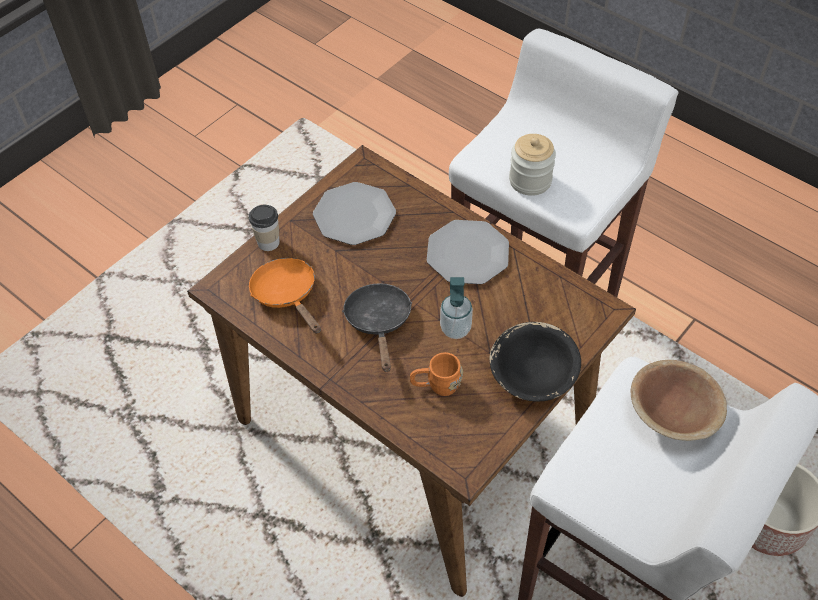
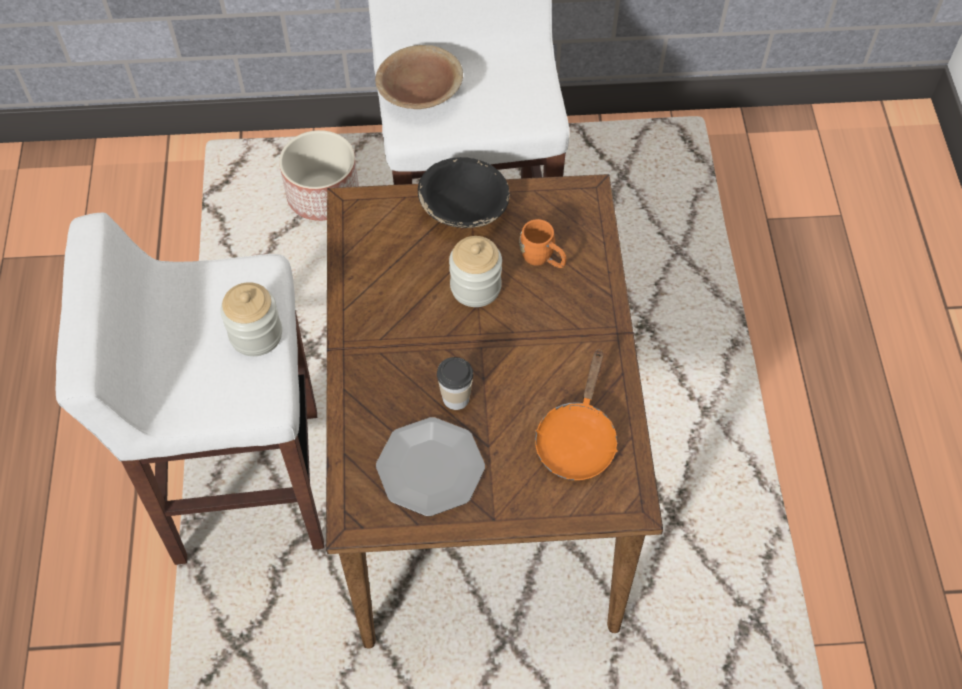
camera: 135 degrees left, 5 degrees up
cup [249,205,280,251] -> cup moved to [437,357,473,410]
black frying pan [342,283,412,372] -> none
plate [427,220,509,284] -> none
soap dispenser [440,277,473,339] -> jar [449,236,502,307]

